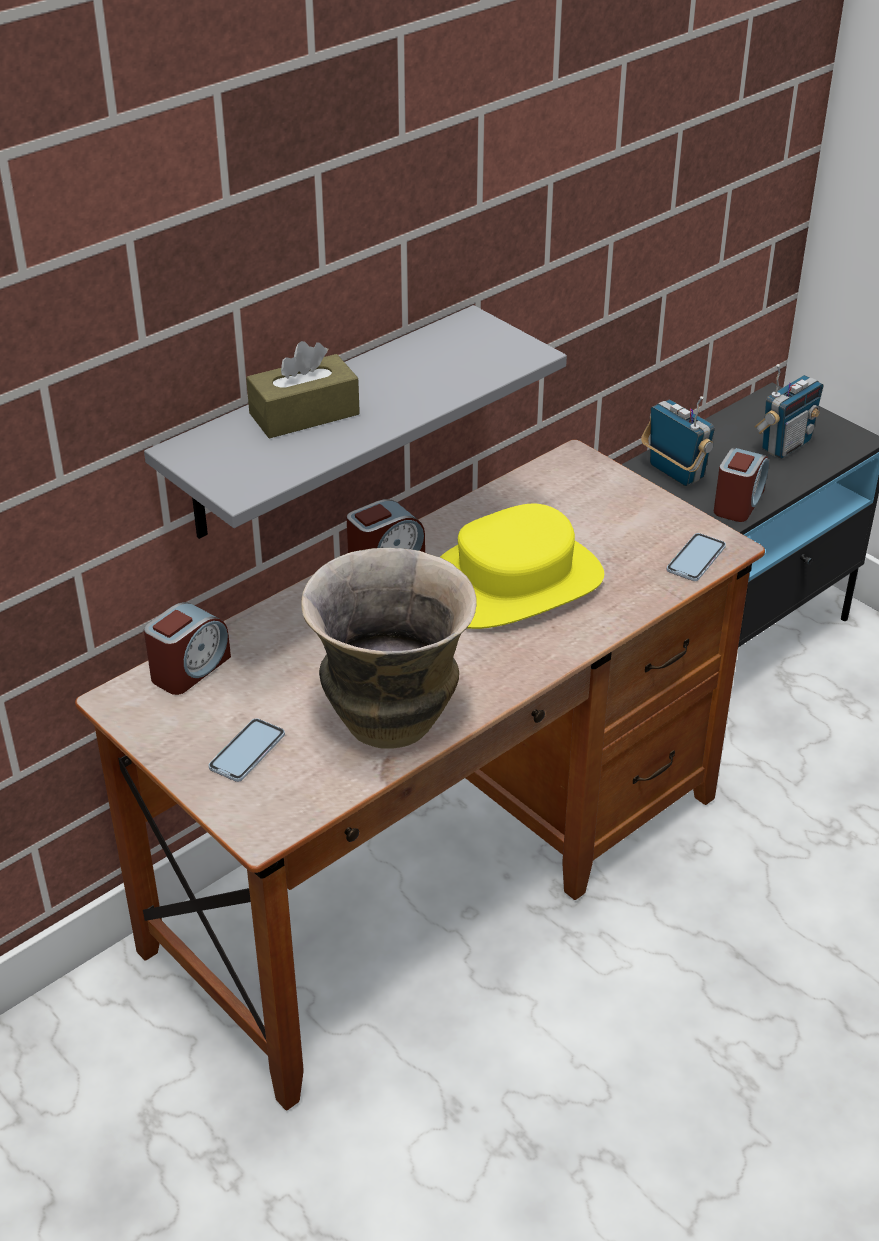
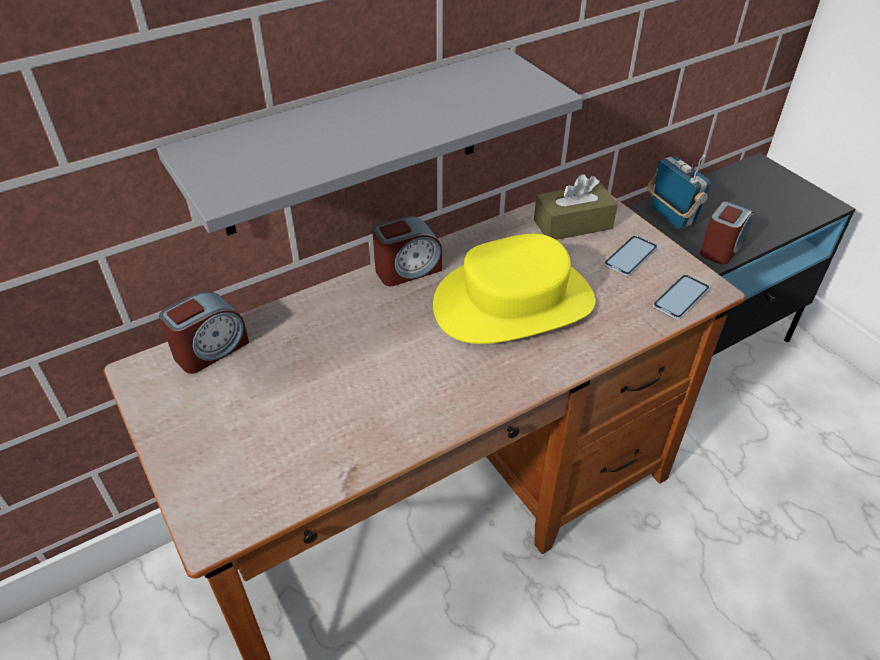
camera: 10 degrees right, 5 degrees up
phone [209,718,285,782] -> phone moved to [604,235,658,276]
brown tissue box [246,341,360,439] -> brown tissue box moved to [534,174,618,240]
vase [302,548,477,749] -> none
radio [754,364,824,459] -> none

